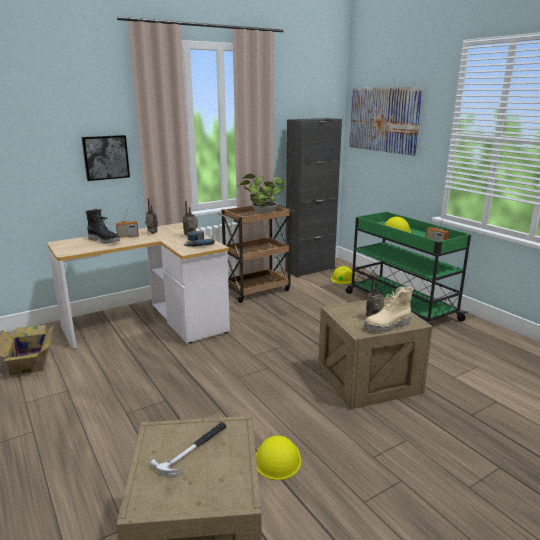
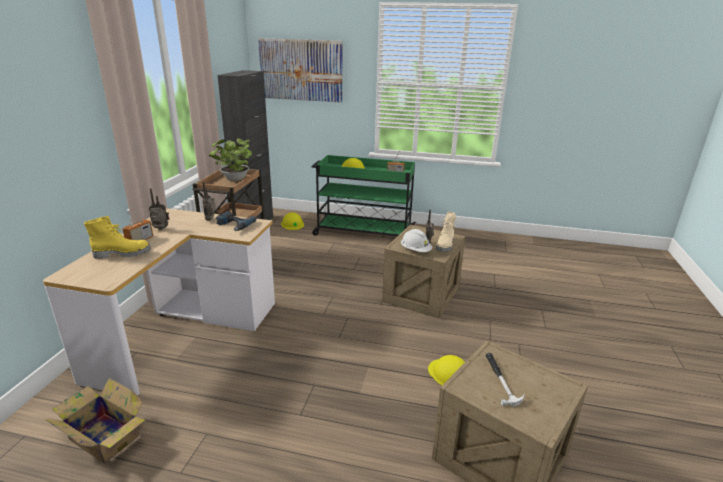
camera: 45 degrees left, 5 degrees up
picture [81,135,130,181] -> none
black boot [86,209,120,244] -> yellow boot [84,216,151,259]
none -> white hard hat [401,229,433,252]

